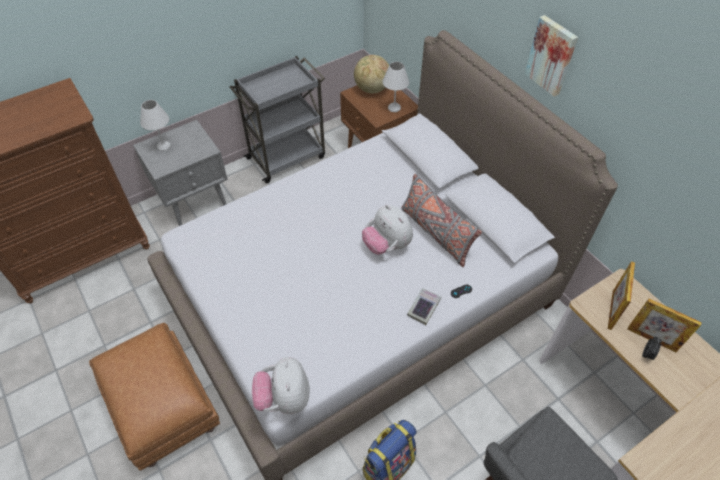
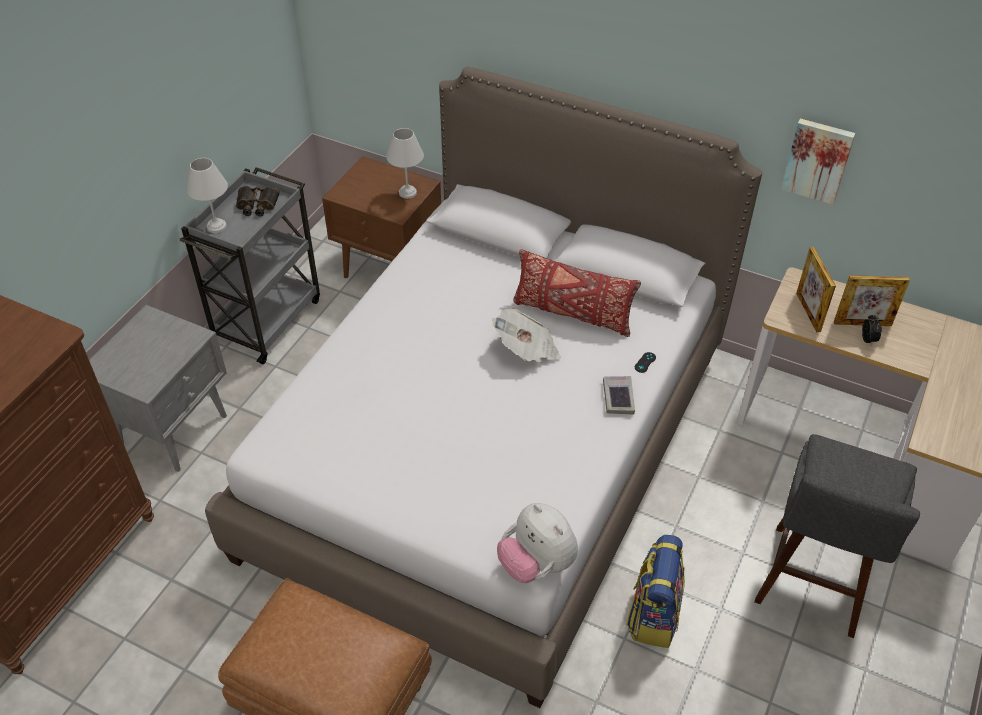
camera: 30 degrees left, 5 degrees down
white table lamp [140,100,171,151] -> white table lamp moved to [186,158,228,233]
globe [354,55,389,93] -> none
plush toy [362,205,413,255] -> newspaper [492,309,561,363]
grey pillow [401,174,482,267] -> red pillow [513,249,641,337]
picture [525,15,578,97] -> picture moved to [781,119,856,205]
none -> binoculars [236,186,280,216]

